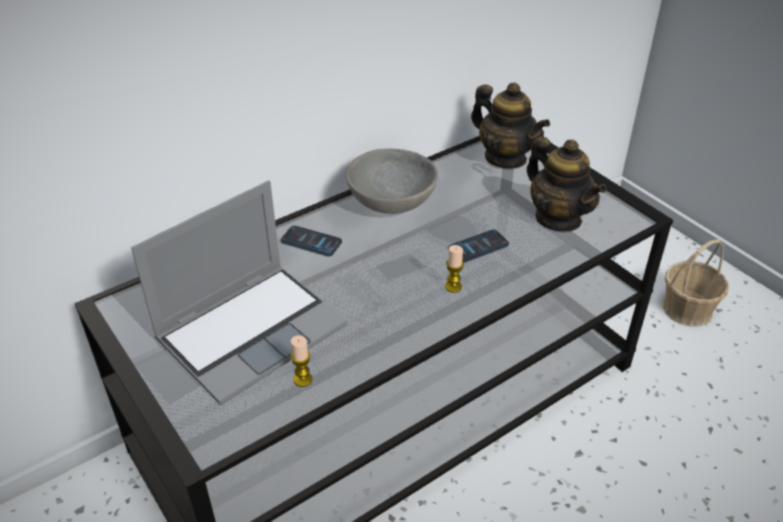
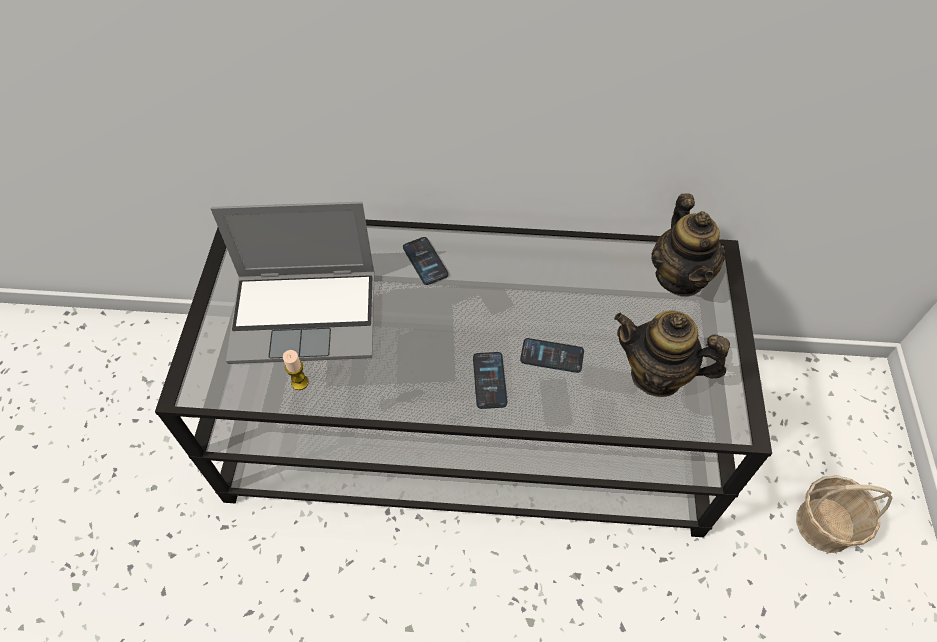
camera: 40 degrees right, 15 degrees up
grey bowl [346,148,438,214] -> none
candle [445,245,464,293] -> phone [473,352,507,409]
teapot [527,137,606,231] -> teapot turned 105 degrees clockwise [614,310,730,397]

